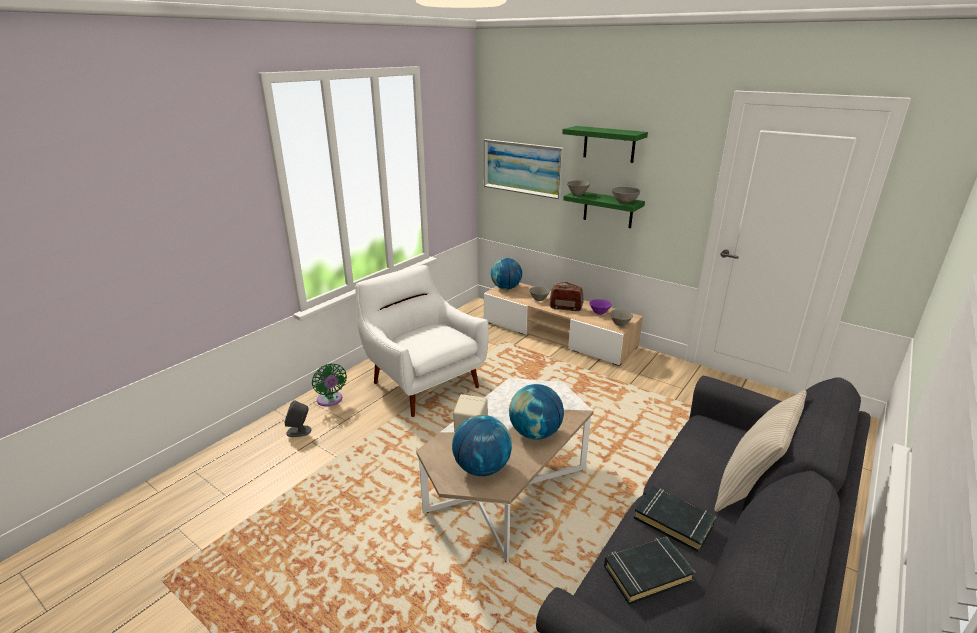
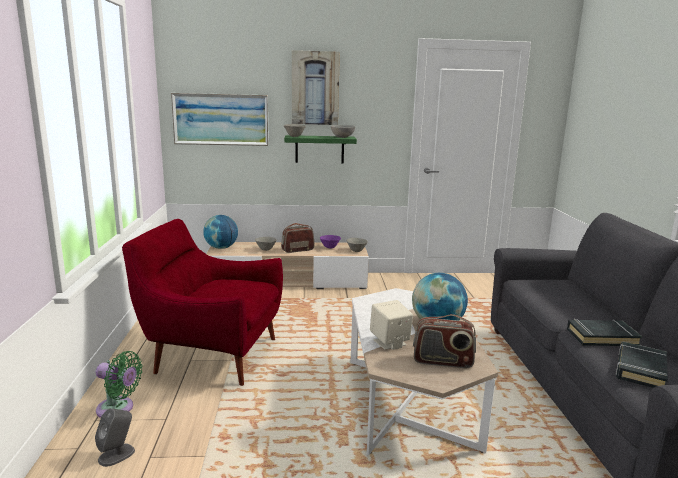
camera: 40 degrees left, 10 degrees down
white armchair [355,265,489,417] -> red armchair [122,219,283,386]
globe [452,415,512,476] -> radio [413,314,476,368]
green shelf [562,126,648,163] -> picture [292,50,340,125]
beige pillow [714,390,806,512] -> none

